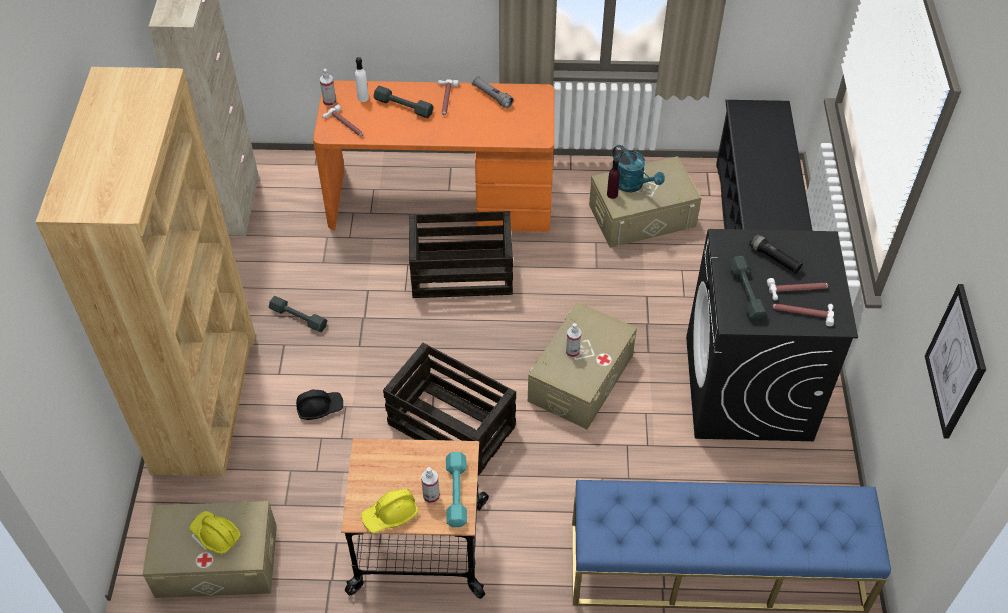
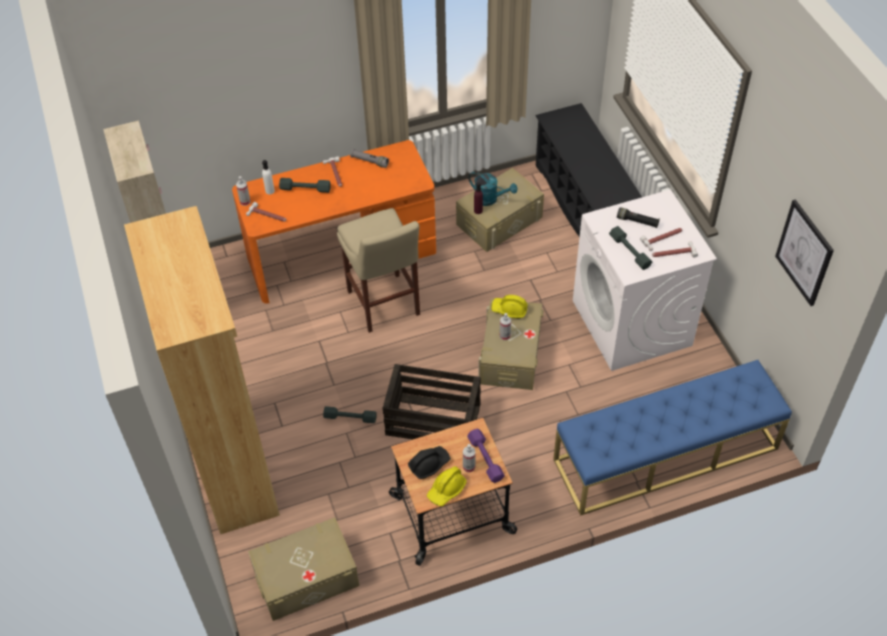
camera: 20 degrees left, 0 degrees up
yellow hard hat [189,511,241,554] -> yellow hard hat moved to [491,295,528,319]
grey dumbbell [269,296,327,332] -> grey dumbbell moved to [323,406,377,423]
black hard hat [296,390,343,420] -> black hard hat moved to [408,446,450,479]
crate [409,211,513,298] -> beige stool [337,208,420,333]
turquoise dumbbell [446,452,467,527] -> purple dumbbell [467,429,505,483]
black washing machine [686,229,858,441] -> white washing machine [573,189,717,371]

